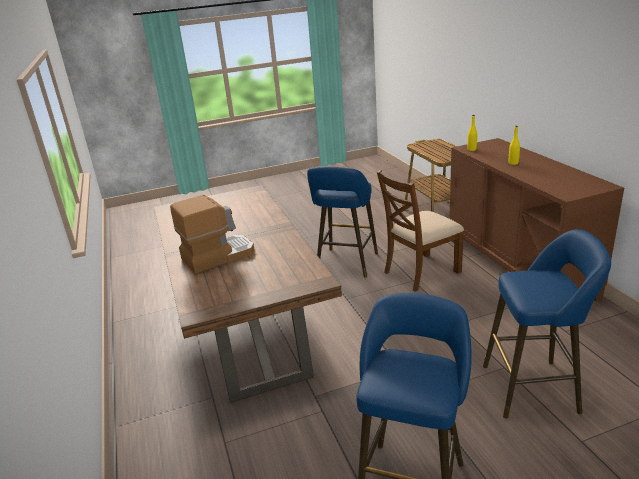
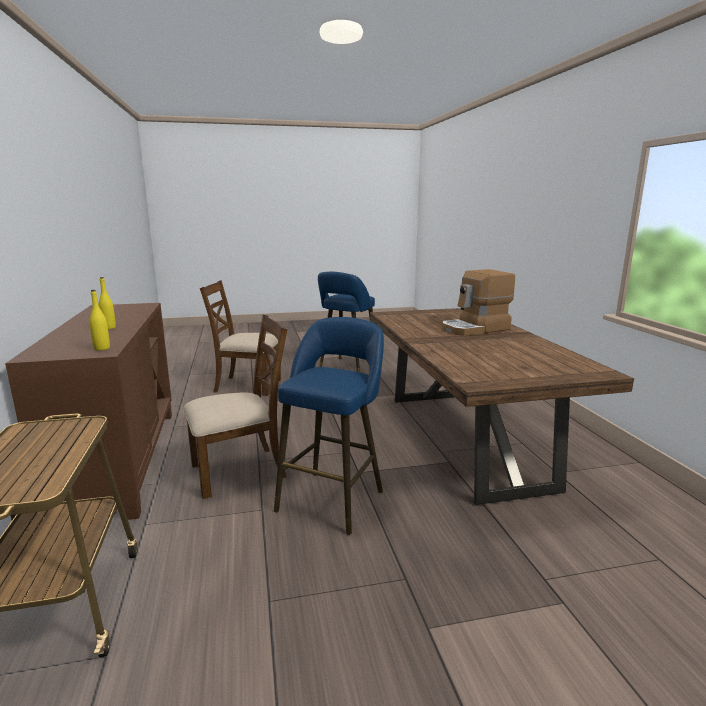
camera: 175 degrees left, 10 degrees down
blue stool [483,229,611,419] -> brown chair [200,280,281,396]

